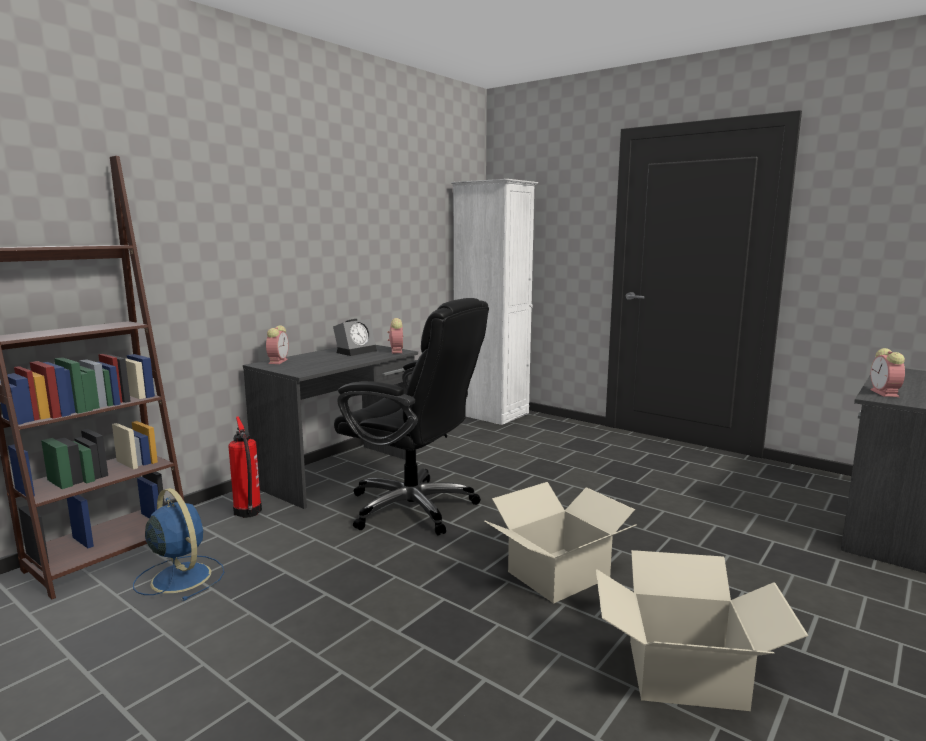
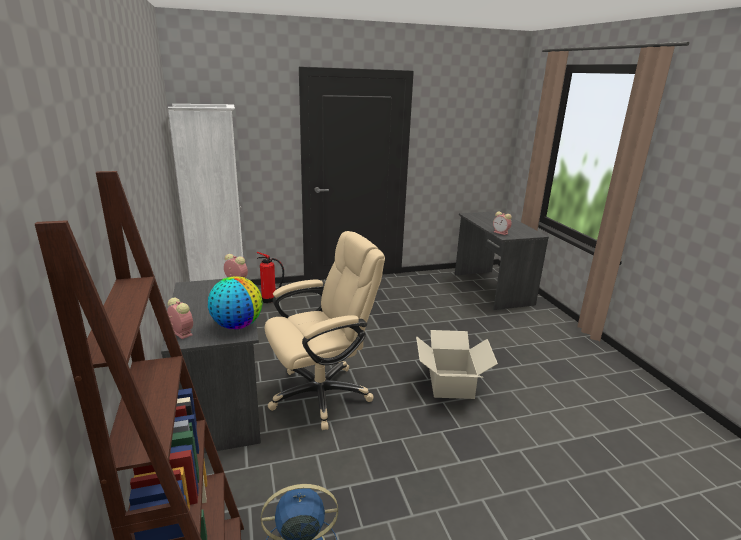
camera: 55 degrees left, 10 degrees up
fire extinguisher [229,417,262,518] -> fire extinguisher moved to [256,252,284,303]
alarm clock [333,319,377,356] -> none
black office chair [334,298,489,536] -> beige office chair [265,231,385,430]
cardboard box [596,550,809,711] -> none
none -> globe [208,276,263,329]

